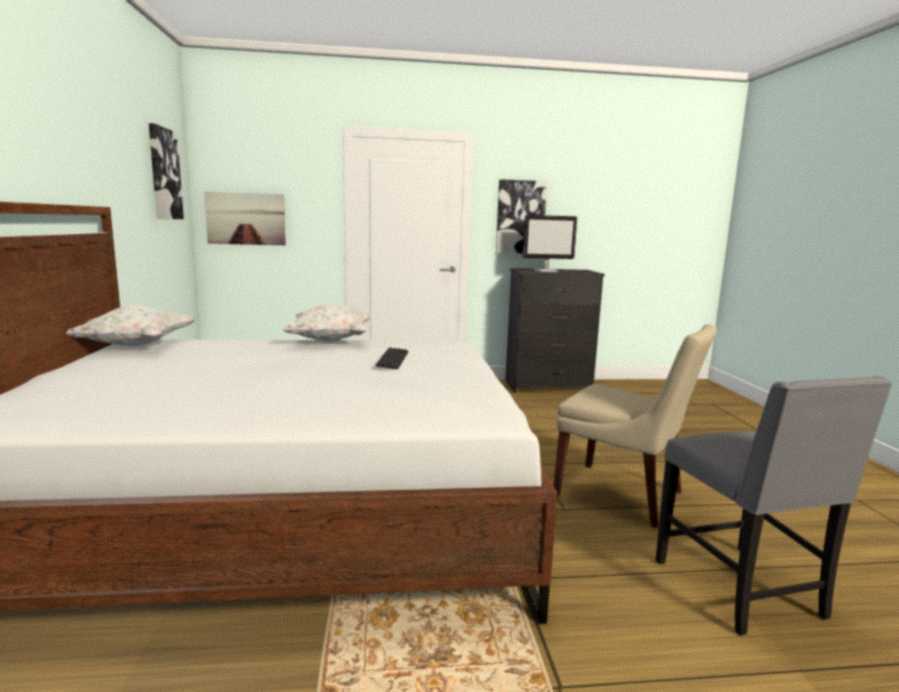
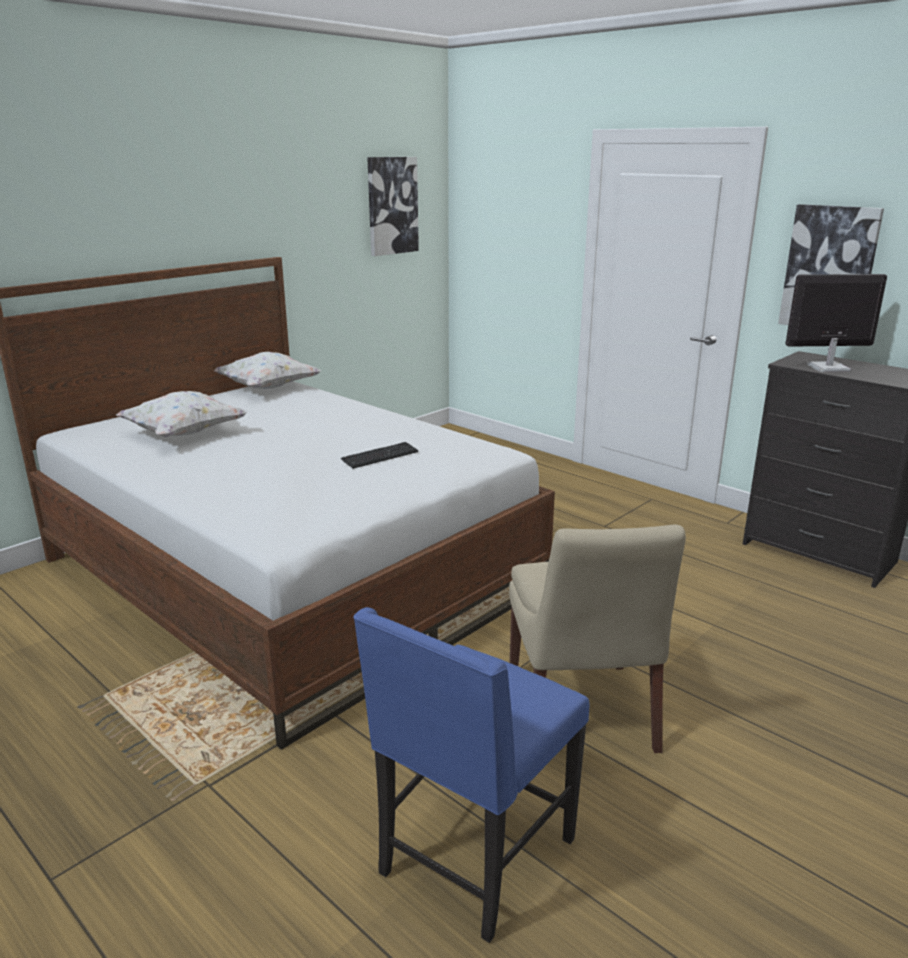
camera: 50 degrees right, 10 degrees up
picture [204,192,286,245] -> none
white pillow [283,303,371,342] -> white pillow moved to [116,391,247,437]
monitor [523,215,577,272] -> monitor turned 135 degrees clockwise [786,274,887,372]
grey chair [656,376,893,636] -> blue chair [353,607,589,943]

